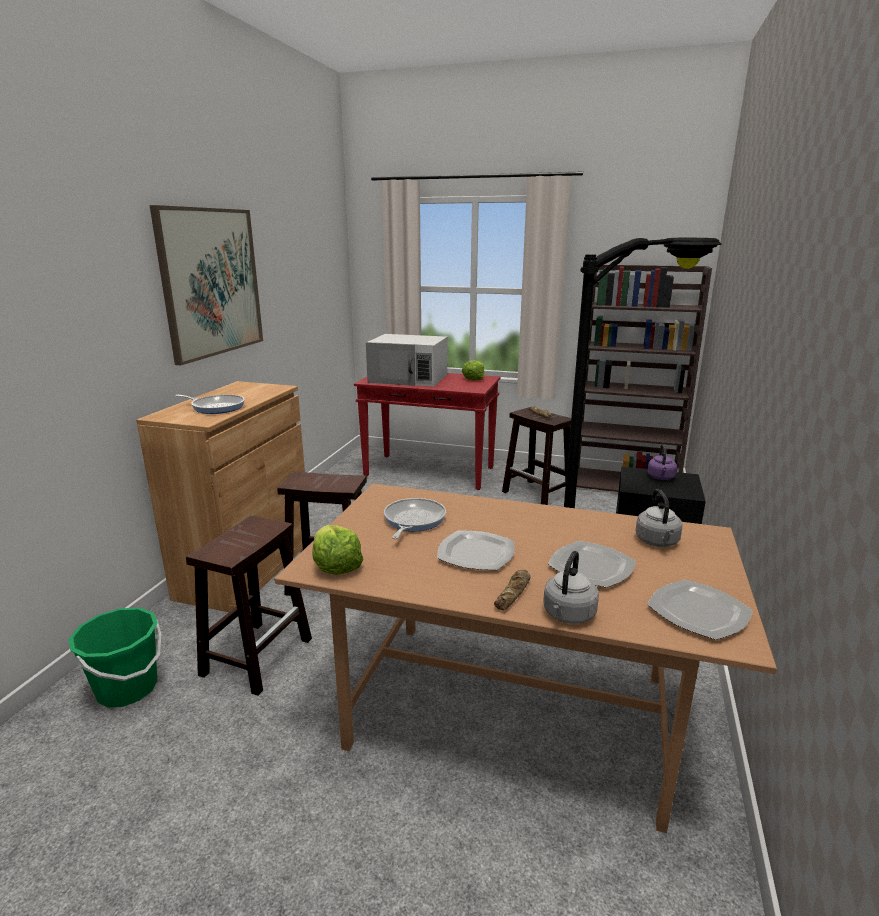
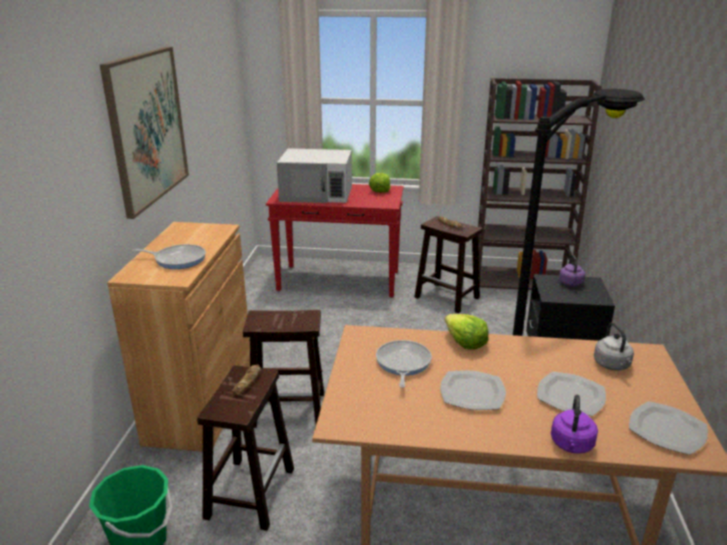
camera: 10 degrees left, 5 degrees up
lettuce [312,525,364,575] -> lettuce moved to [445,314,489,350]
bread [494,570,530,610] -> bread moved to [232,365,261,395]
grey kettle [543,551,599,624] -> purple kettle [551,395,598,454]

